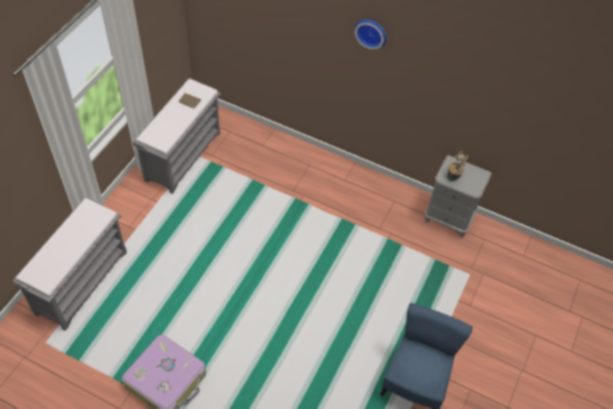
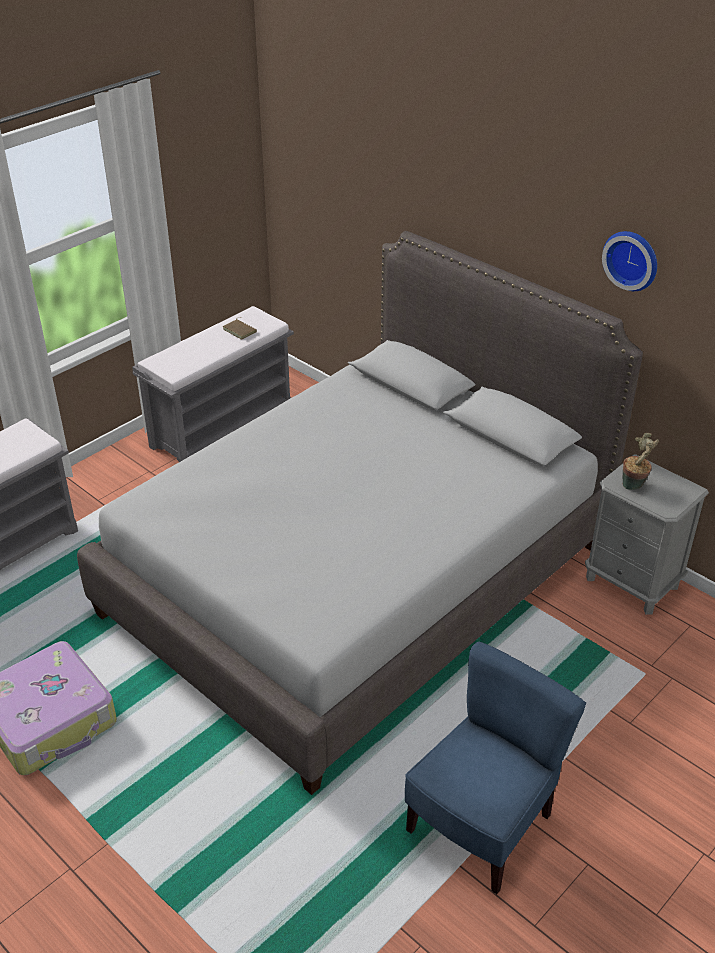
camera: 20 degrees right, 15 degrees down
wall clock [354,19,386,50] -> wall clock moved to [602,231,657,291]
none -> grey bed [77,231,643,795]

